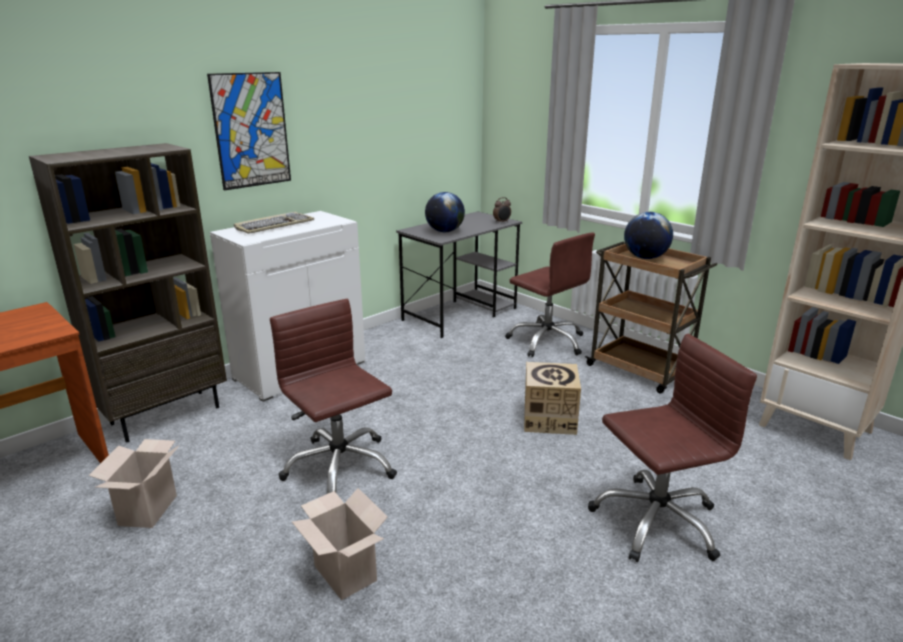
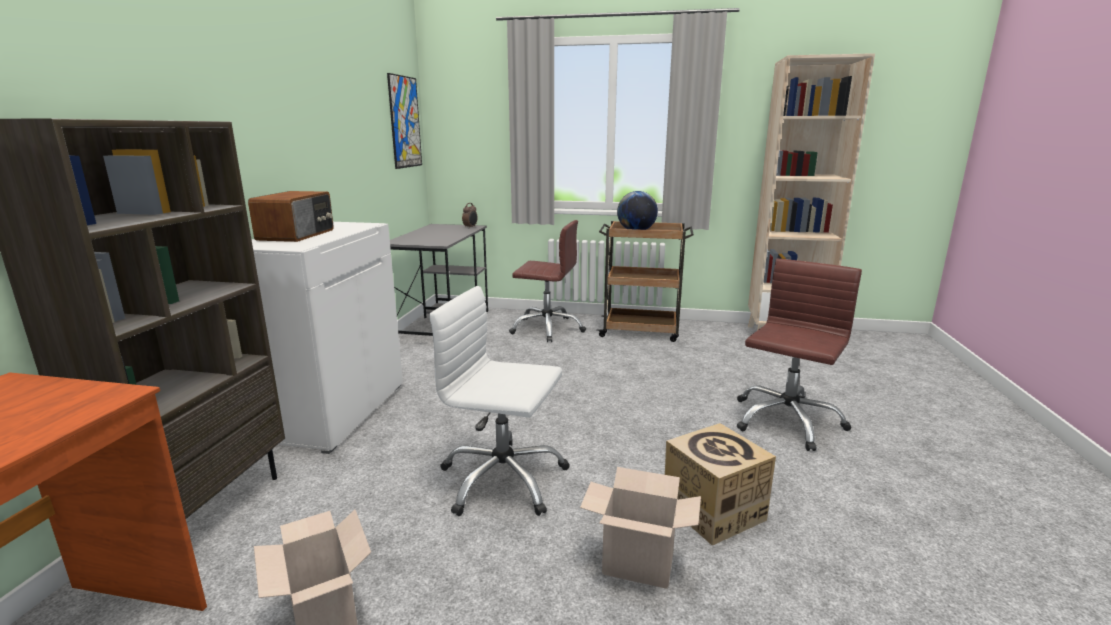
camera: 35 degrees left, 5 degrees down
picture [207,72,291,191] -> picture moved to [387,73,422,169]
keyboard [234,212,314,234] -> radio [248,191,334,242]
brown office chair [270,299,397,493] -> white office chair [429,286,570,516]
globe [425,192,465,232] -> none
cardboard box [524,362,581,435] -> cardboard box moved to [665,423,776,546]

